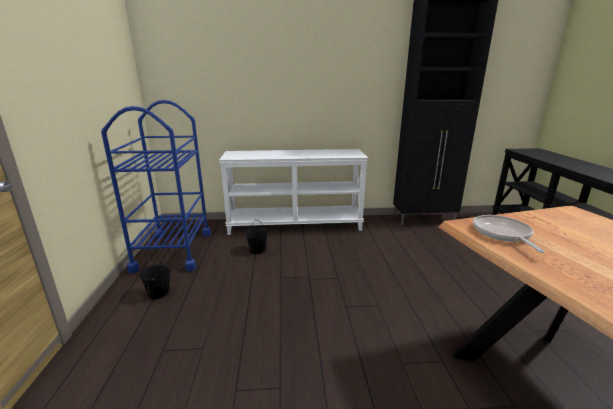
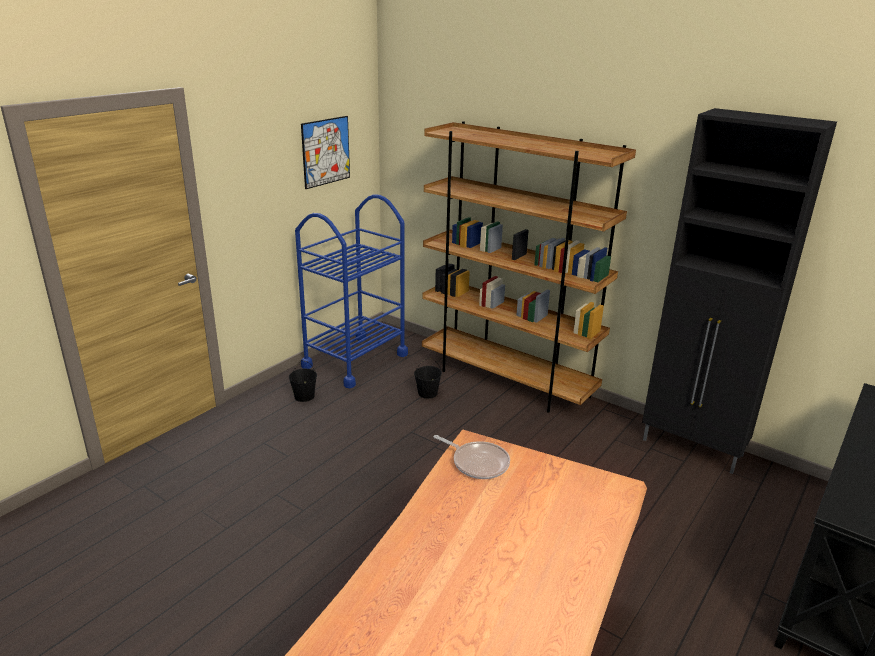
camera: 40 degrees right, 5 degrees up
white console table [219,149,368,235] -> brown bookcase [422,121,636,413]
frying pan [473,215,545,253] -> frying pan turned 90 degrees clockwise [434,435,510,479]
none -> picture [301,116,350,189]

